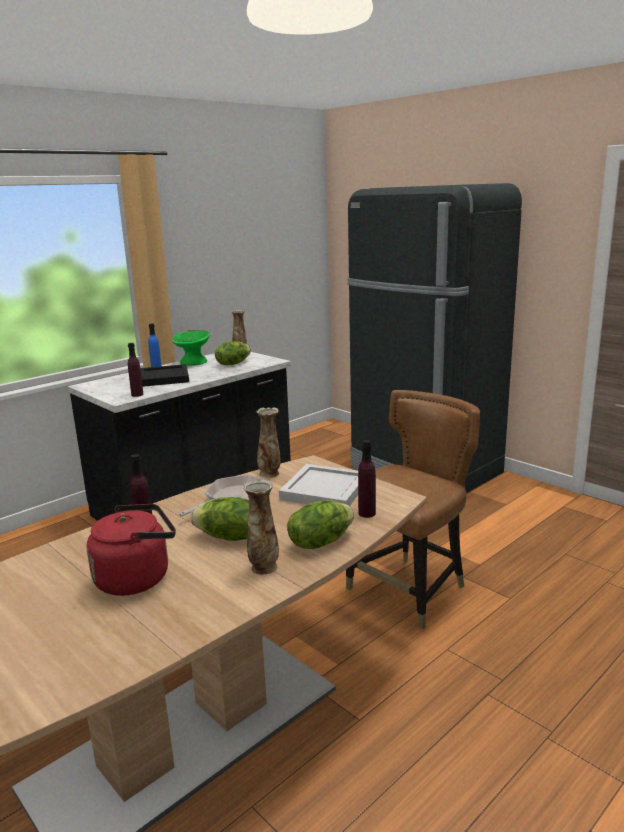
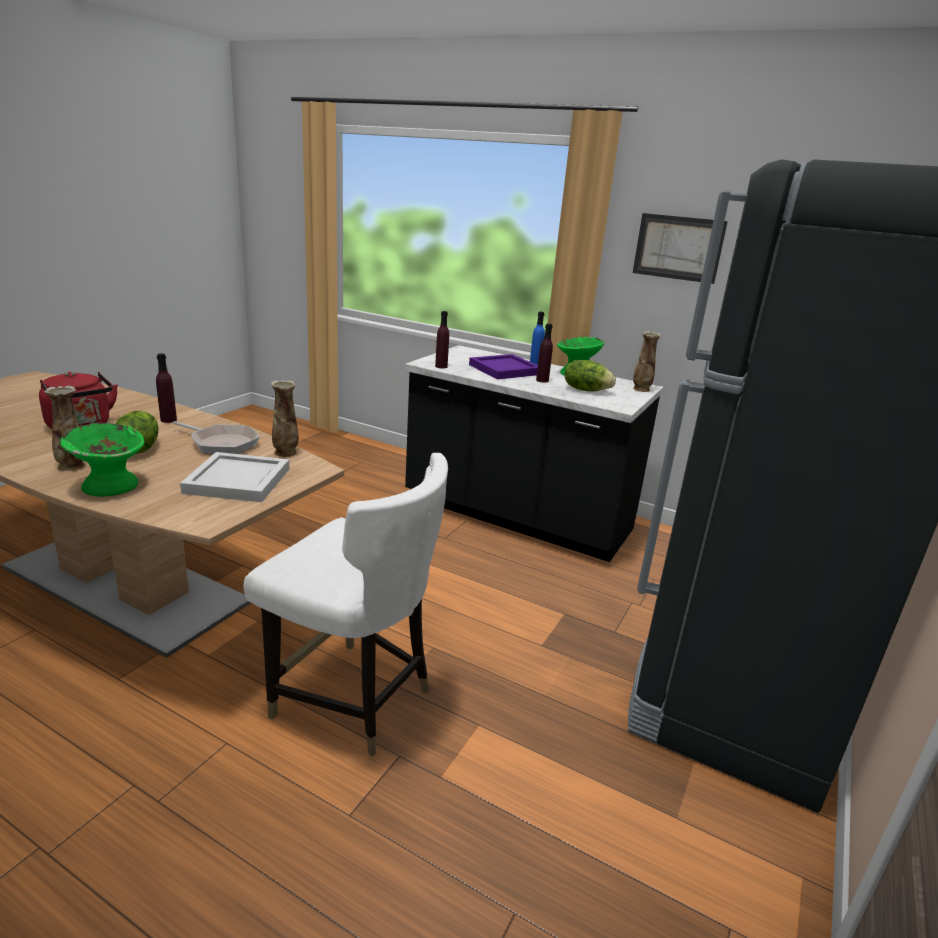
camera: 70 degrees right, 5 degrees up
black tray [140,364,189,387] -> purple tray [469,354,538,379]
lettuce [287,500,355,549] -> green bowl [60,423,144,496]
brown chair [346,390,480,629] -> white chair [244,453,448,757]
purple bottle [358,440,376,518] -> purple bottle moved to [536,324,553,383]
none -> picture [633,213,728,284]

